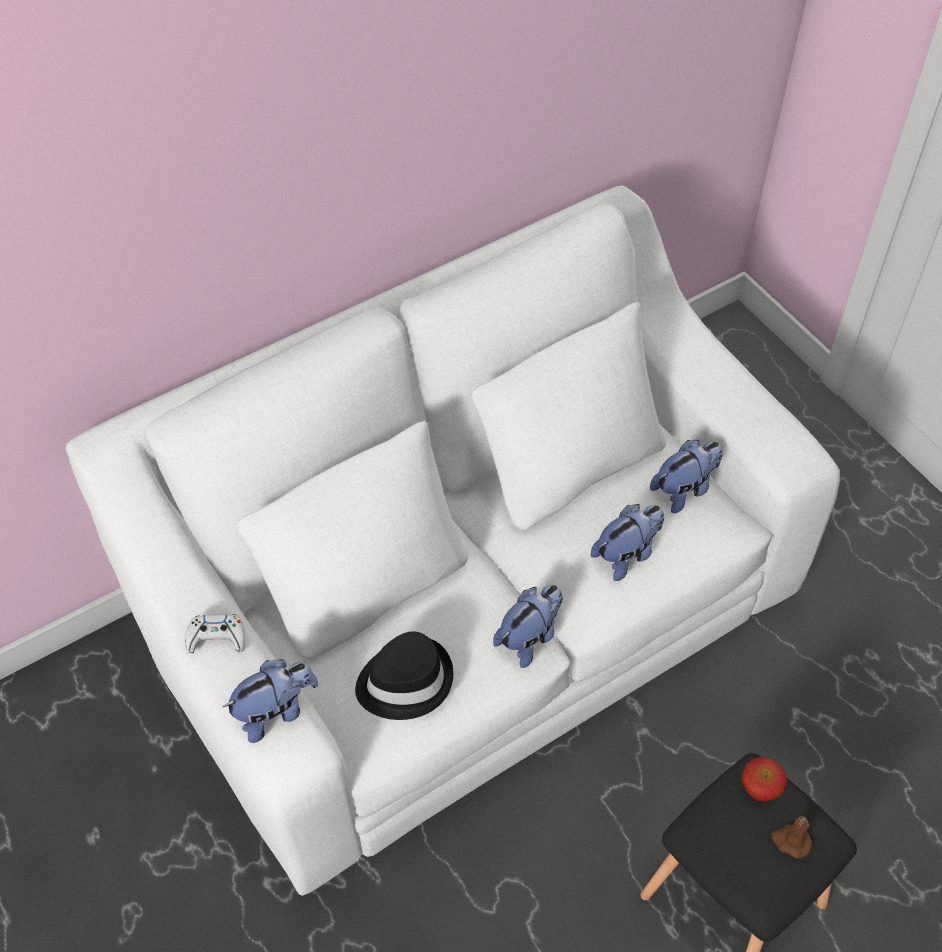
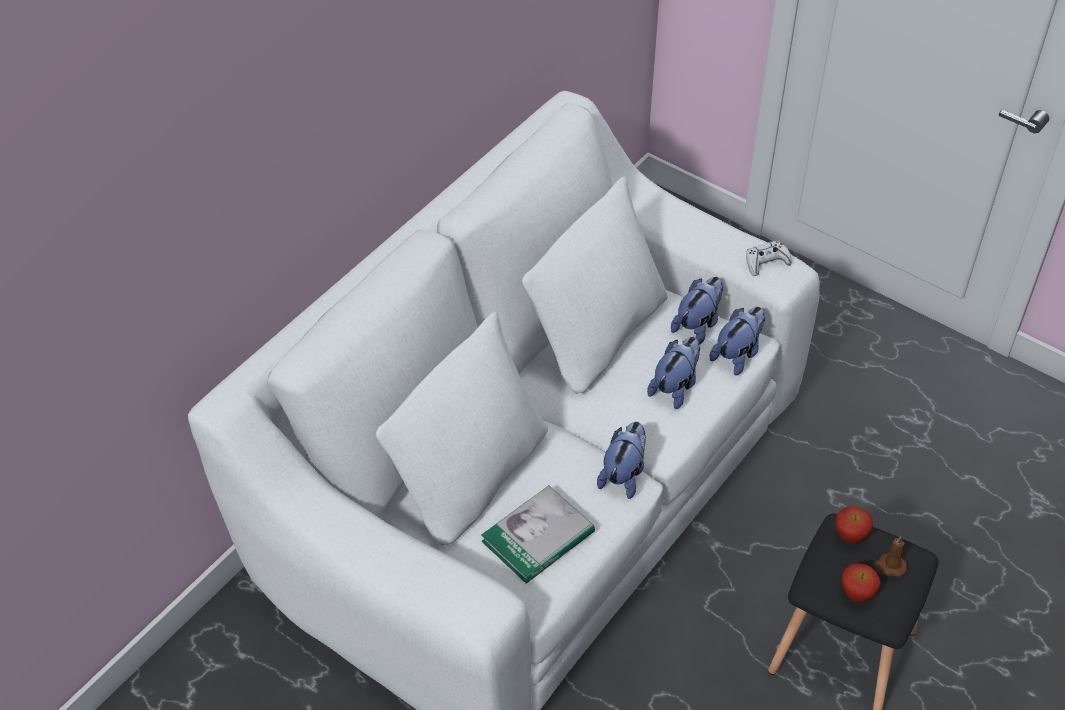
camera: 20 degrees left, 5 degrees down
white game controller [185,614,245,654] -> white game controller moved to [746,241,792,276]
plush toy [222,659,318,743] -> plush toy moved to [710,307,765,376]
black hat [355,631,453,720] -> book [482,485,595,584]
none -> apple [841,563,880,603]

